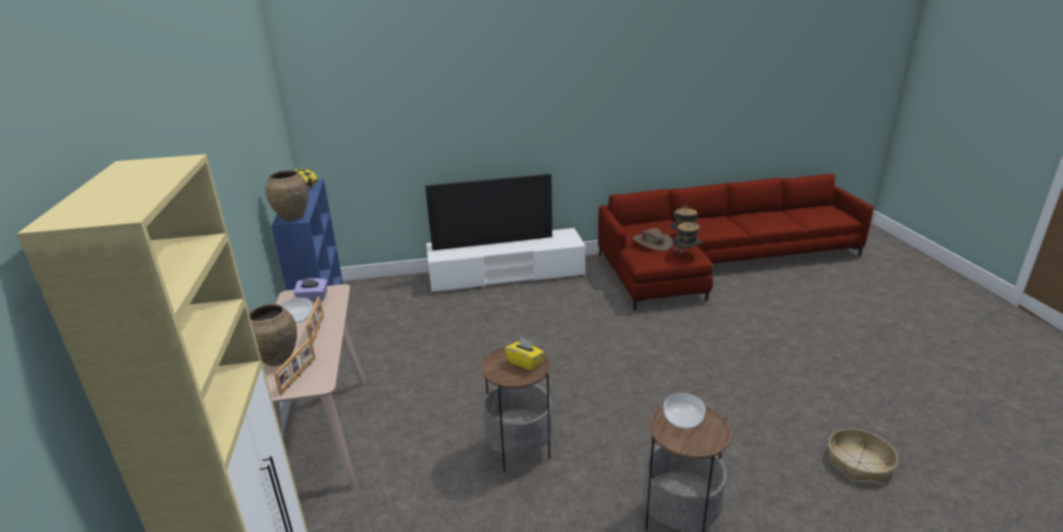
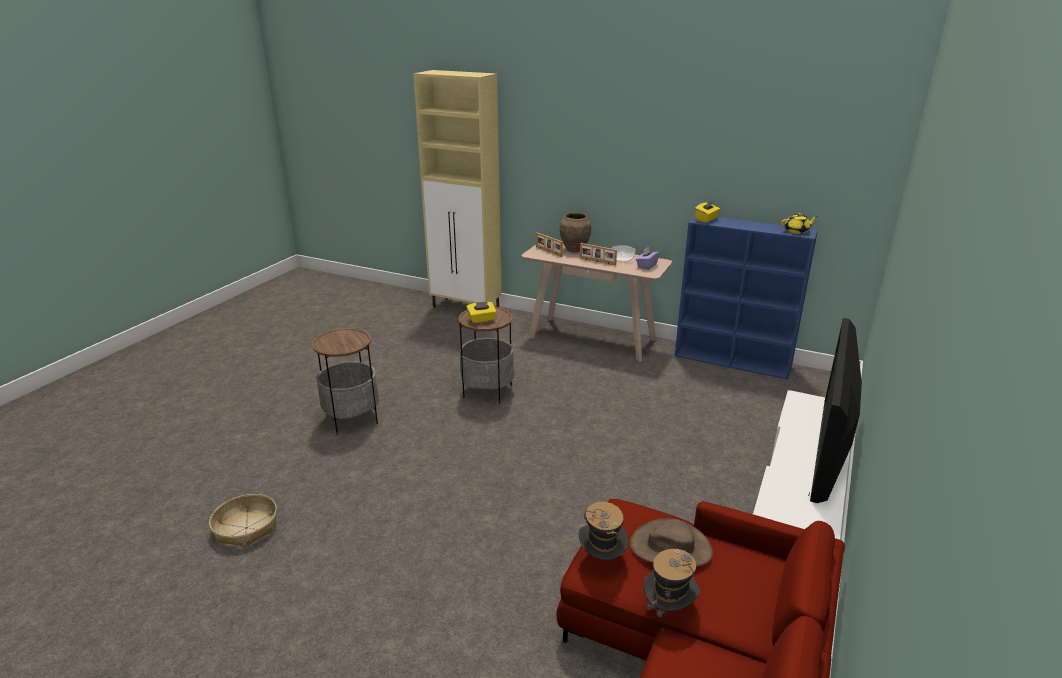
camera: 125 degrees right, 0 degrees up
brown vase [265,170,309,221] -> yellow tissue box [695,200,720,223]
bowl [664,393,706,429] -> none

